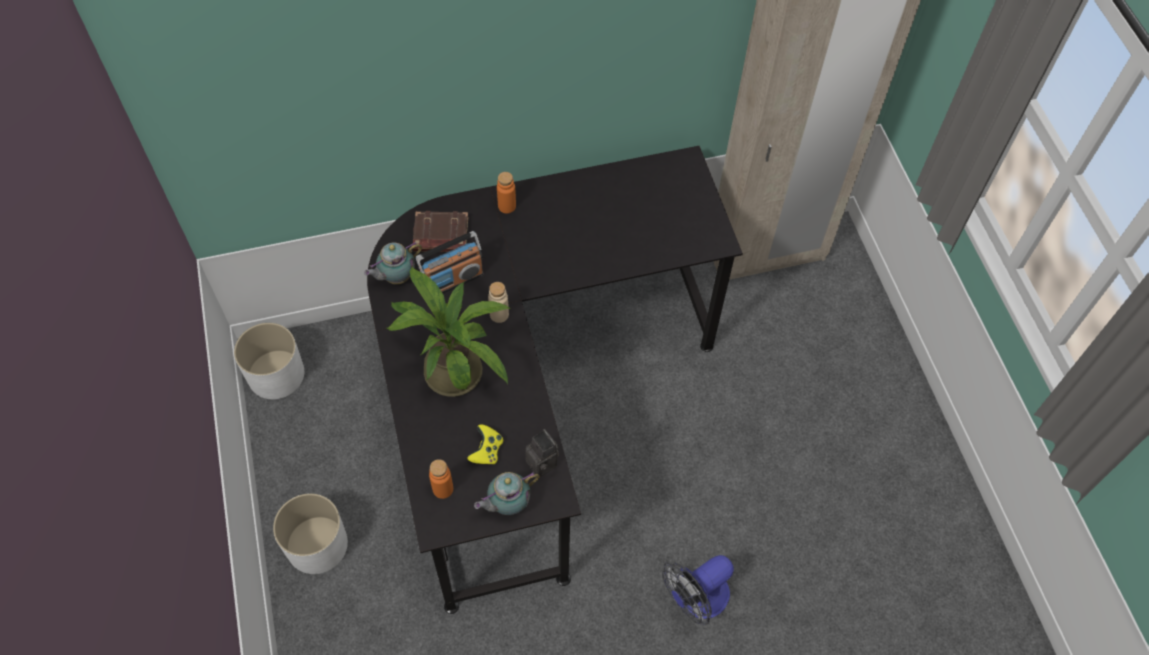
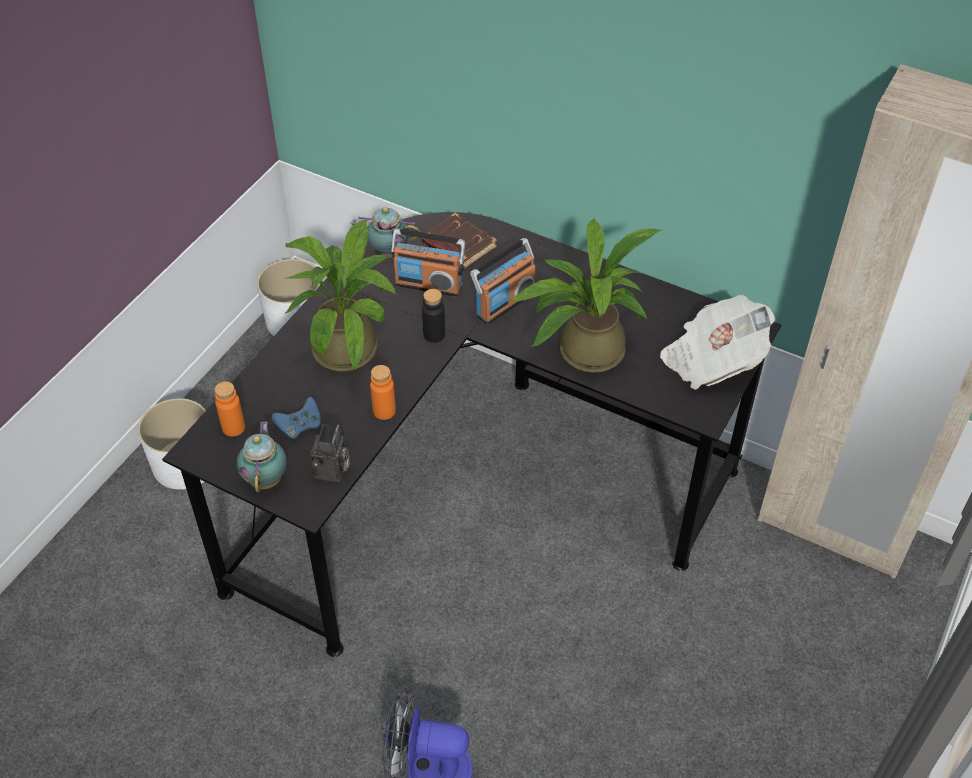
camera: 45 degrees right, 10 degrees down
yellow game controller [467,424,503,464] -> blue game controller [272,397,321,439]
teapot [474,472,540,515] -> teapot turned 75 degrees clockwise [237,421,287,492]
beige bottle [488,282,509,323] -> black bottle [422,289,445,343]
orange bottle [497,172,516,213] -> orange bottle moved to [370,365,396,420]
none -> radio [470,238,536,325]
none -> potted plant [508,219,662,373]
none -> newspaper [660,295,775,390]

